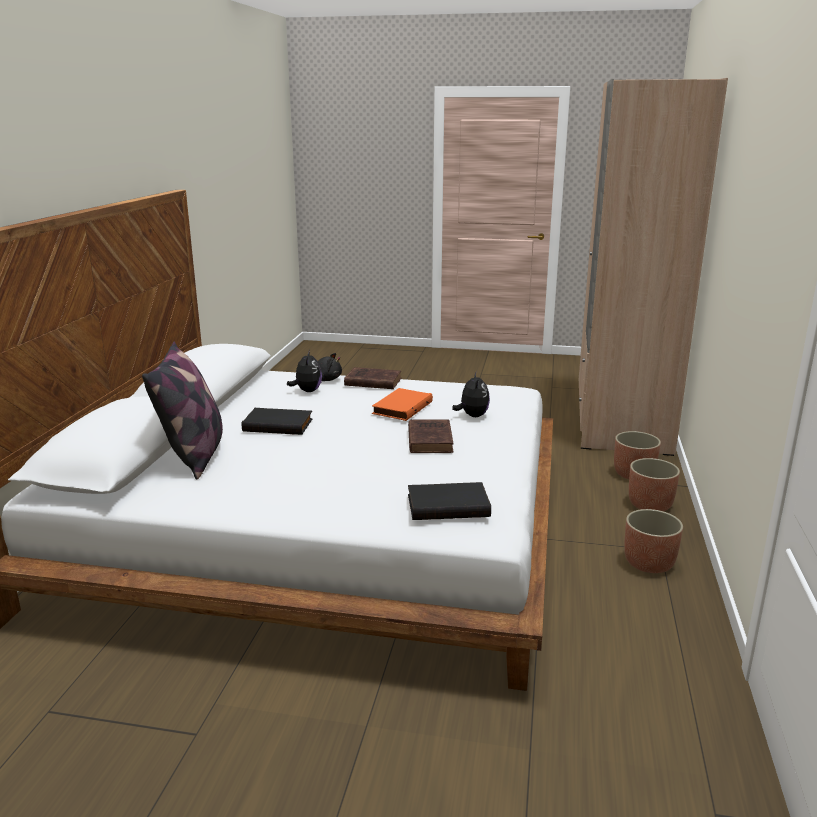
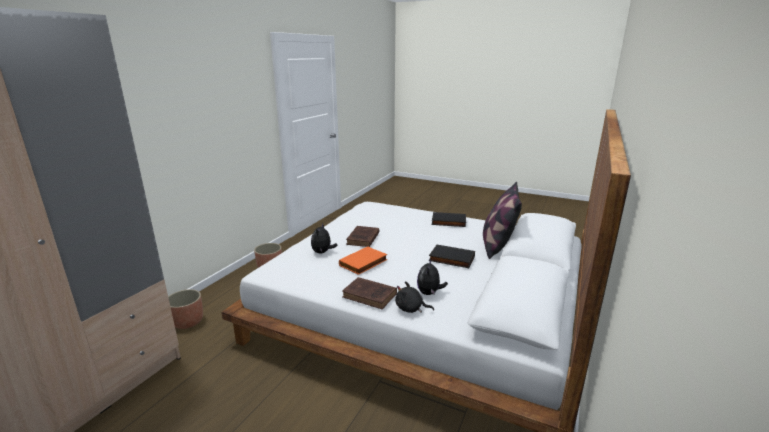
camera: 165 degrees left, 0 degrees up
black book [408,482,491,520] -> black book moved to [432,212,466,227]
planter [629,458,680,511] -> none

